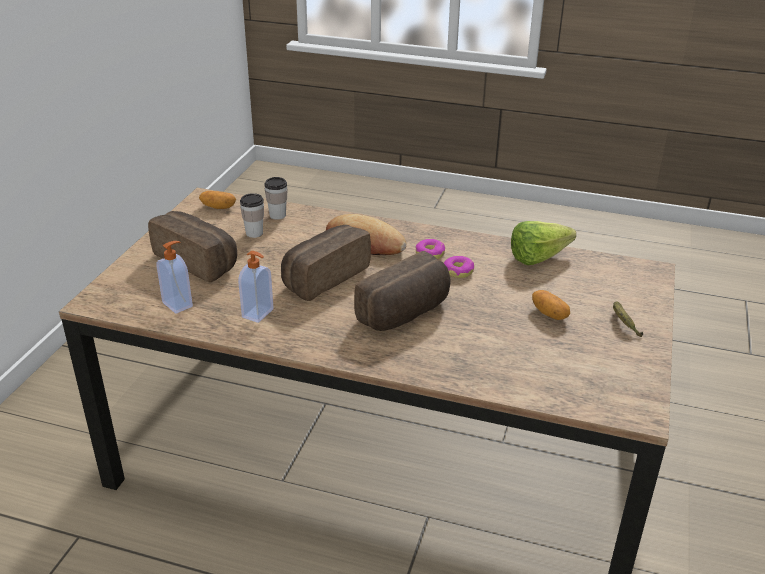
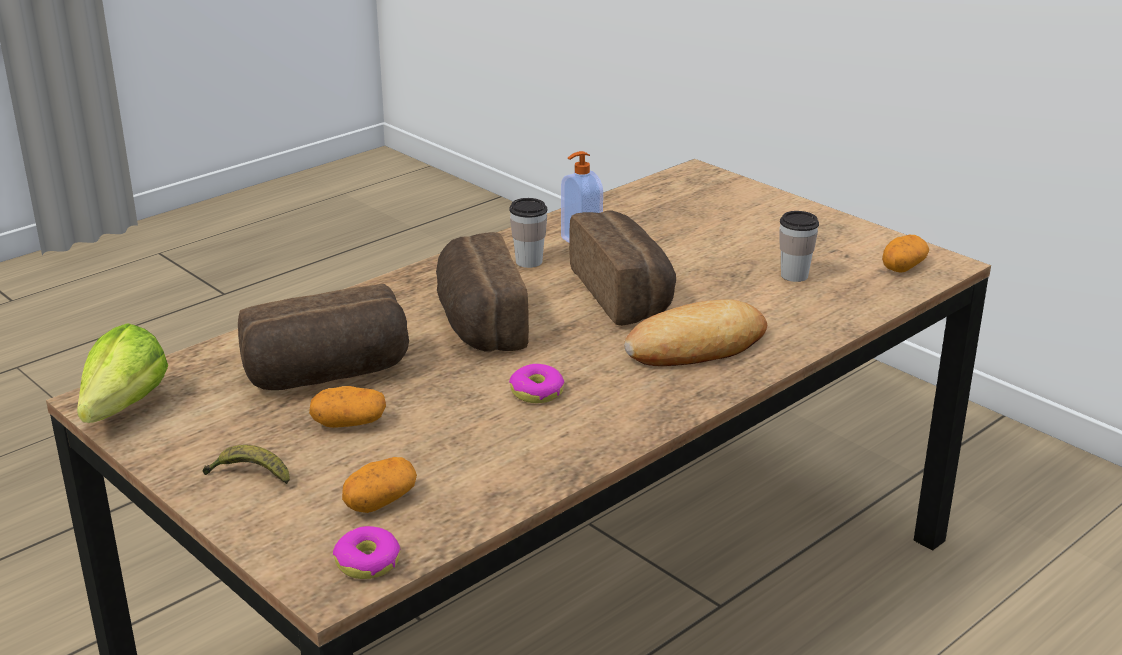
camera: 120 degrees right, 5 degrees down
bread [148,211,237,282] -> bread moved to [238,283,409,390]
soap dispenser [156,241,193,314] -> none
cup [264,177,288,220] -> cup moved to [509,198,547,268]
donut [416,239,445,259] -> donut moved to [333,526,400,579]
lettuce [511,221,576,265] -> lettuce moved to [77,323,168,423]
none -> potato [342,457,417,513]

